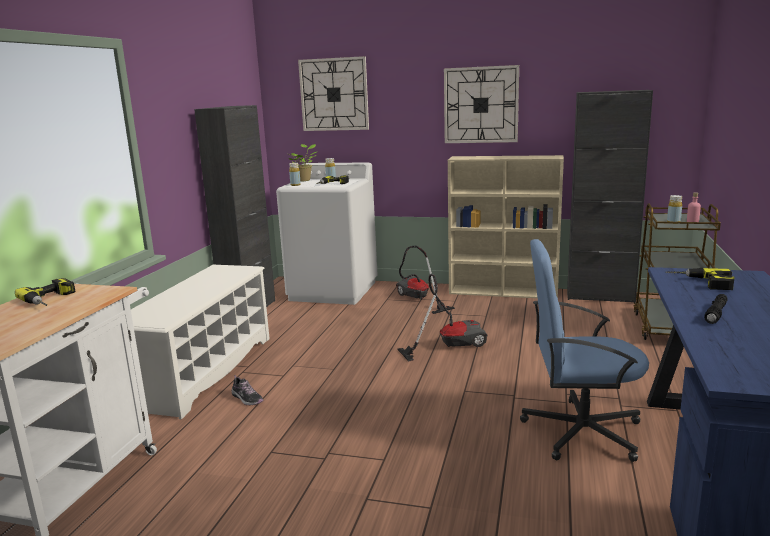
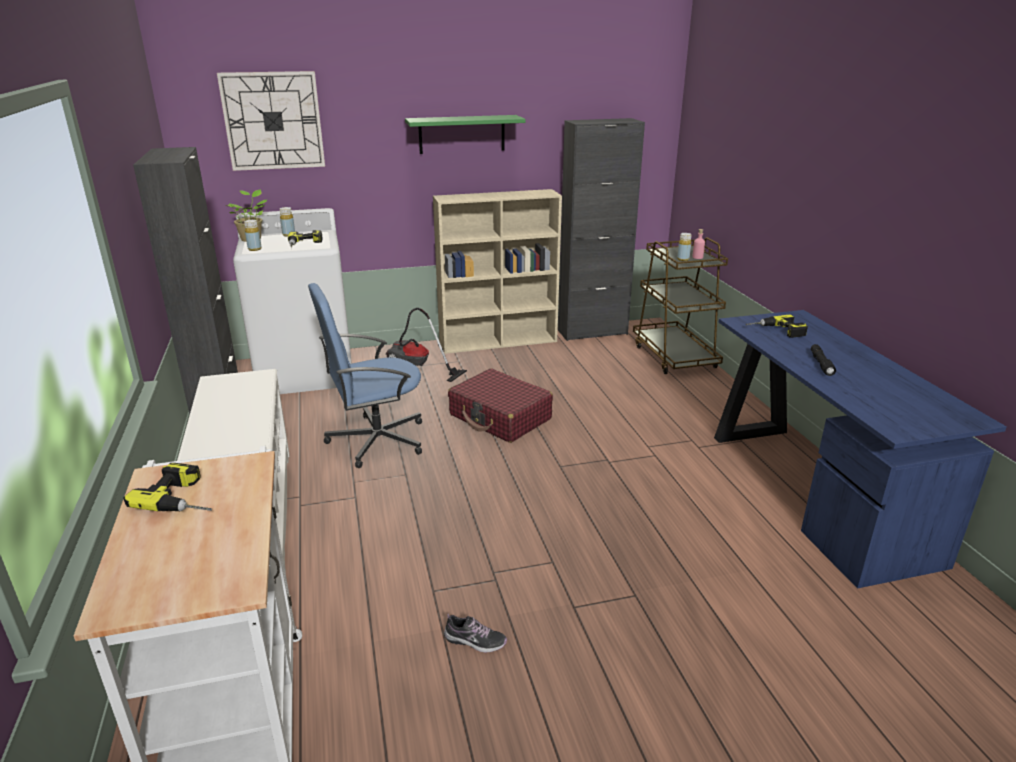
camera: 30 degrees left, 10 degrees up
shoe [232,375,263,405] -> shoe moved to [444,613,507,653]
vacuum cleaner [397,274,487,362] -> red suitcase [448,368,553,443]
wall clock [444,65,519,143] -> green shelf [405,115,525,154]
blue office chair [520,239,649,462] -> blue office chair moved to [308,283,422,468]

